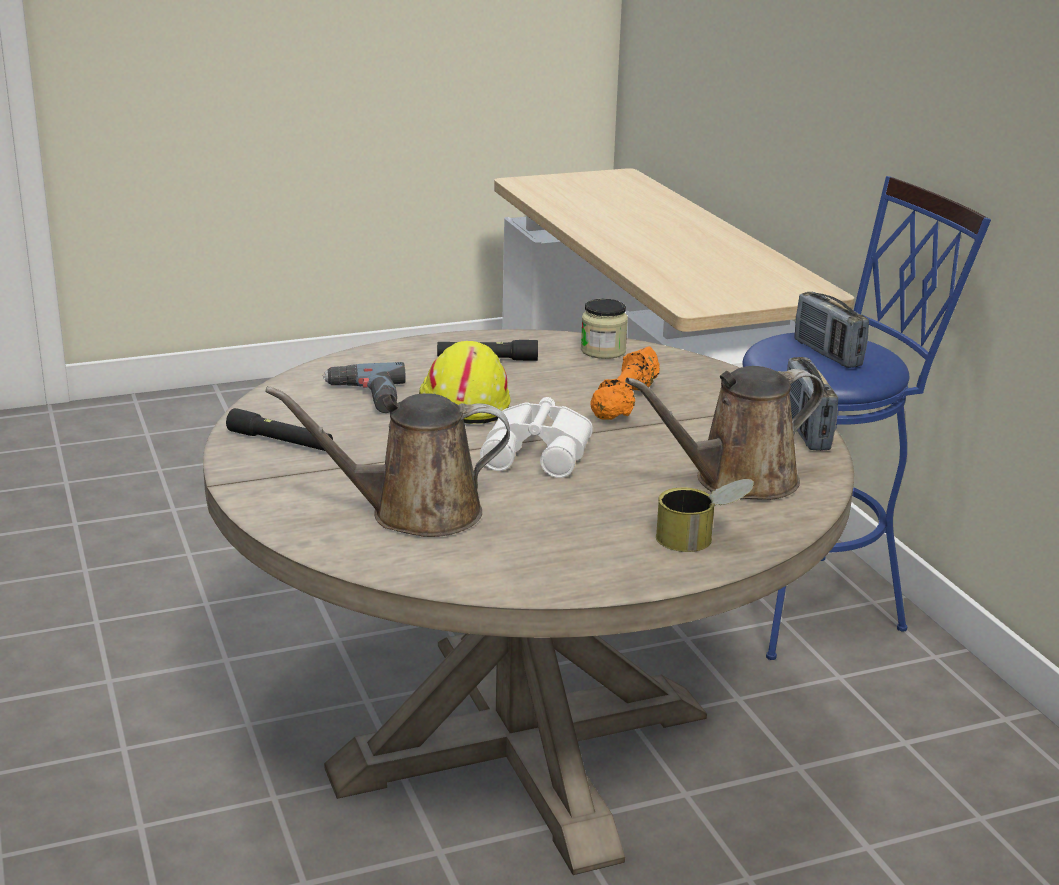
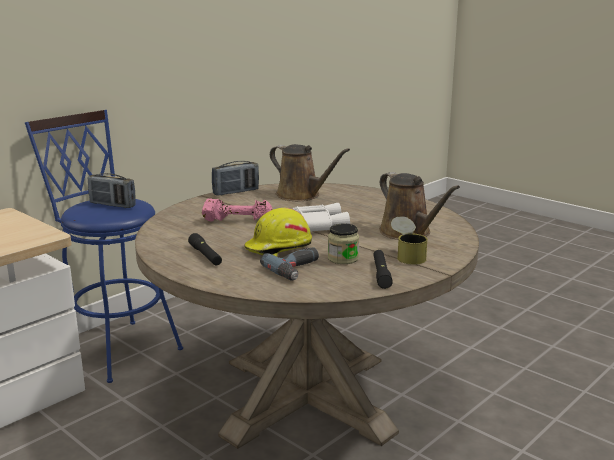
camera: 115 degrees left, 5 degrees down
jar [581,299,628,359] -> jar moved to [328,224,359,264]
orange dumbbell [590,347,660,420] -> pink dumbbell [202,198,273,221]
can [656,479,754,552] -> can moved to [391,217,428,265]
radio [795,292,869,368] -> radio turned 75 degrees clockwise [88,173,136,208]

